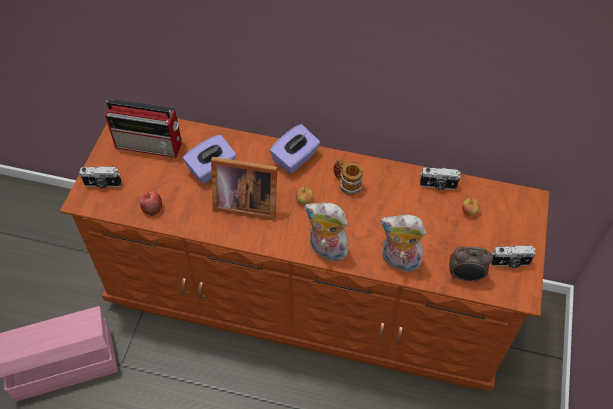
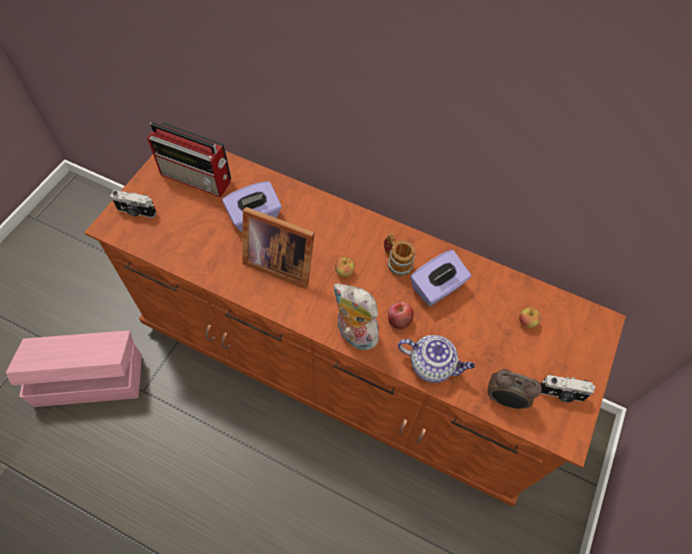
camera: 10 degrees right, 5 degrees up
apple [140,191,162,216] -> apple moved to [388,302,414,330]
purple tissue box [270,124,320,174] -> purple tissue box moved to [410,250,471,306]
plush toy [380,214,426,272] -> teapot [398,335,475,383]
camera [420,167,461,190] -> none

